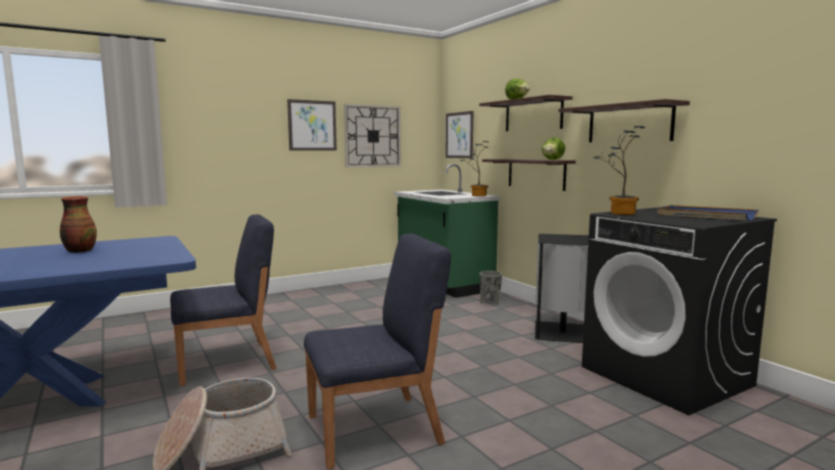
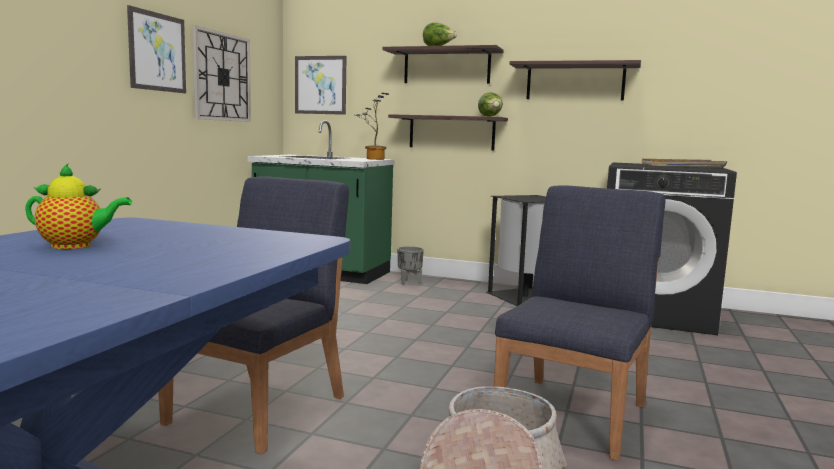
camera: 40 degrees left, 0 degrees up
vase [60,196,97,253] -> teapot [25,164,132,249]
potted plant [593,126,645,215] -> none

